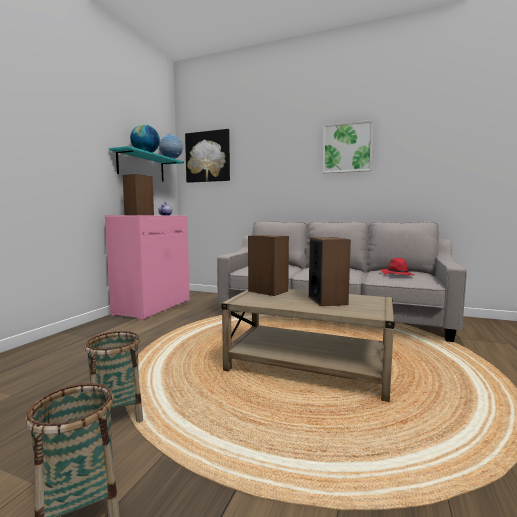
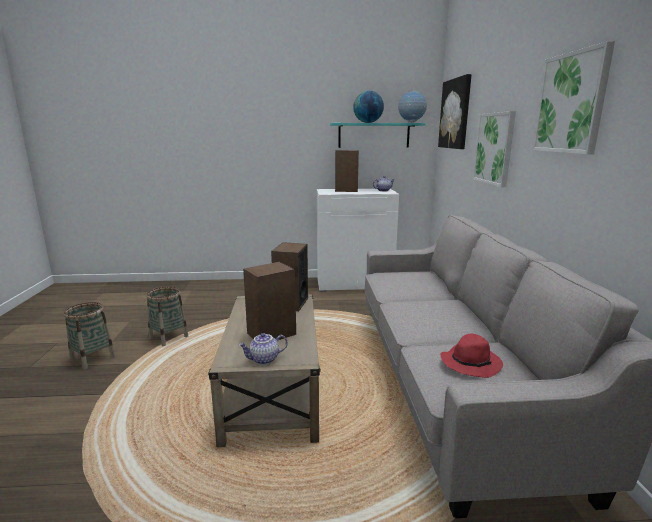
camera: 65 degrees right, 10 degrees up
pink cabinet [105,215,190,321] -> white cabinet [317,189,399,292]
none -> teapot [239,333,288,365]
none -> picture [472,111,516,187]

